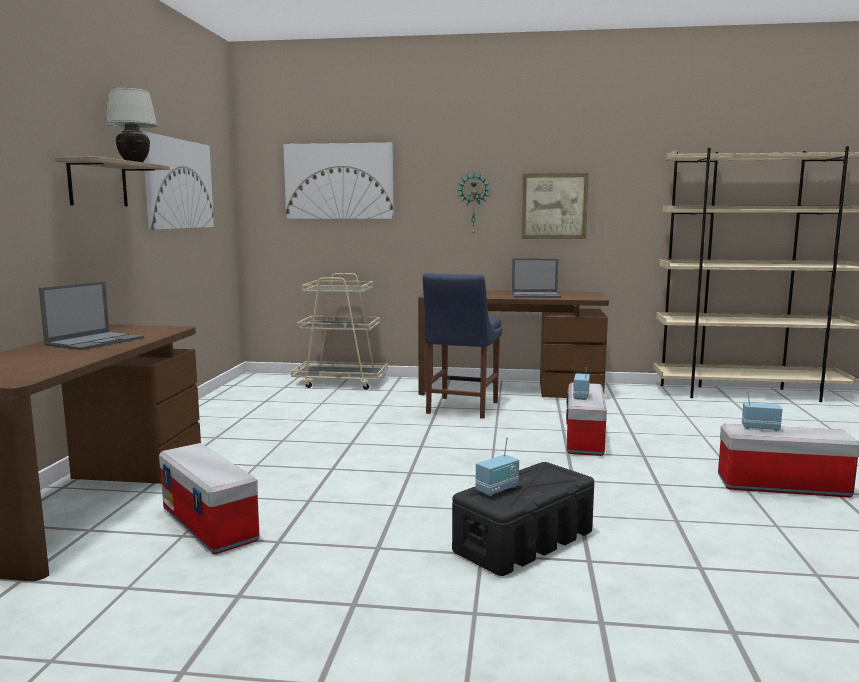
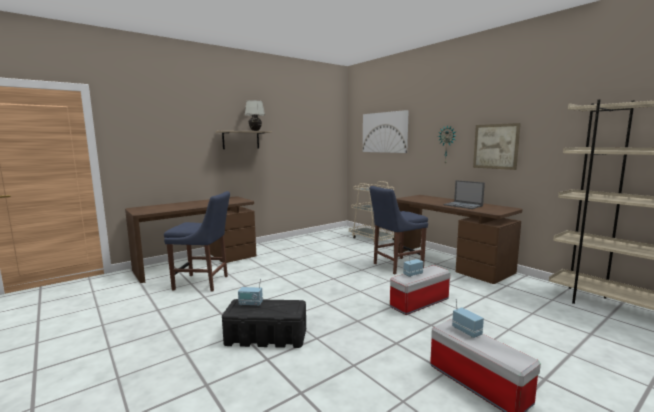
camera: 45 degrees right, 0 degrees up
laptop [39,281,144,350] -> none
picture [142,132,214,230] -> none
storage box [159,443,260,554] -> blue chair [164,191,230,292]

